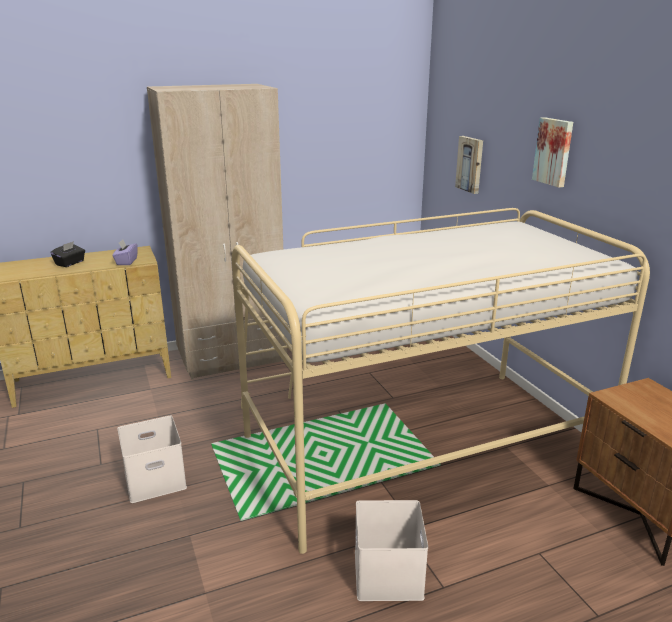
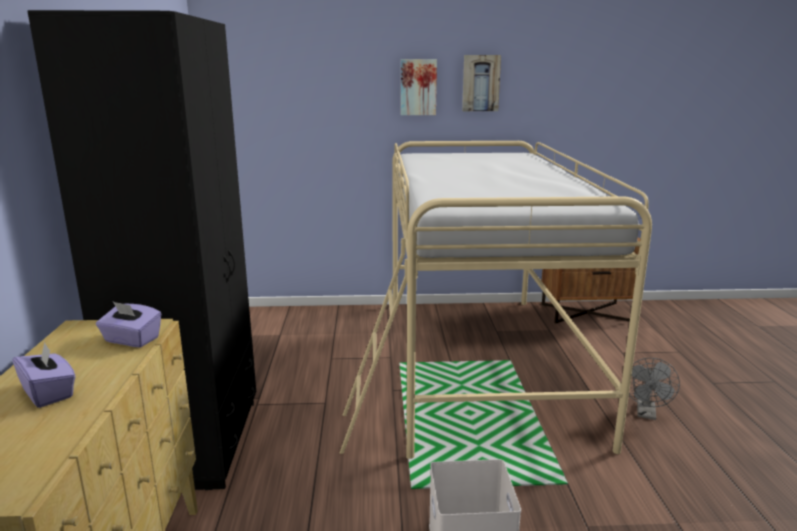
camera: 70 degrees left, 5 degrees down
black tissue box [51,241,85,267] -> purple tissue box [13,342,76,408]
beige wardrobe [147,84,287,380] -> black wardrobe [27,10,256,490]
white storage box [355,500,428,601] -> grey fan [629,358,680,420]
picture [455,136,483,194] -> picture moved to [462,55,501,111]

